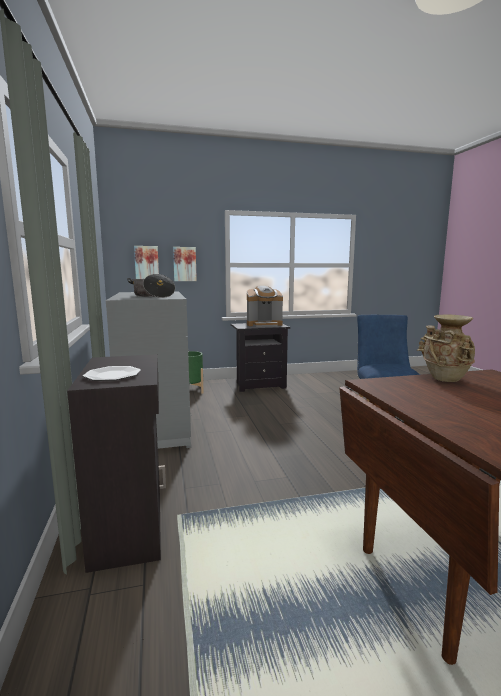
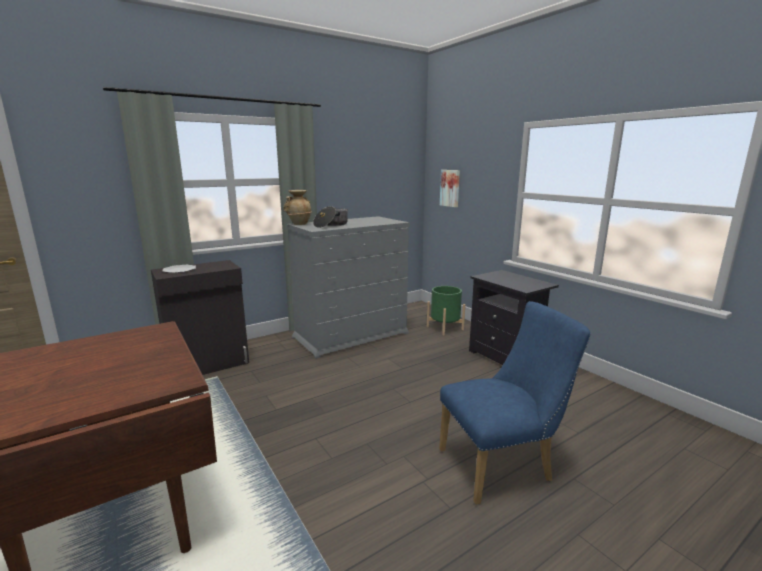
camera: 70 degrees right, 5 degrees up
picture [173,247,197,281] -> none
coffee machine [247,286,283,327] -> none
beige vase [417,315,475,382] -> beige vase moved to [283,190,312,225]

